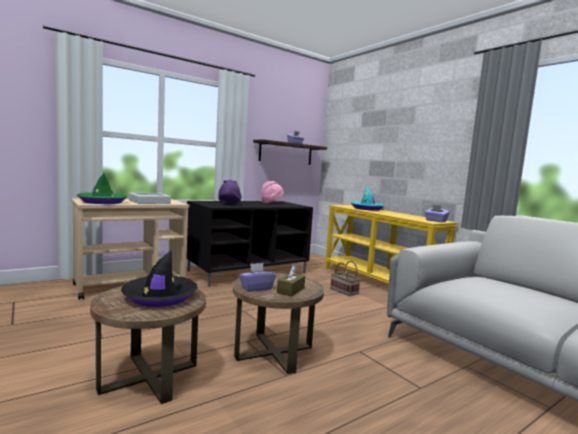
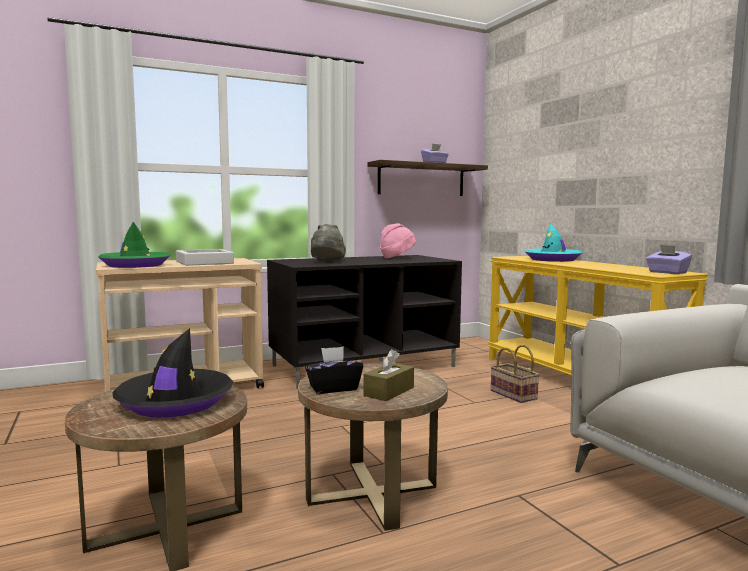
camera: 10 degrees right, 0 degrees up
purple hat [218,180,242,204] -> grey hat [311,224,346,261]
purple tissue box [239,263,276,292] -> black tissue box [305,346,363,394]

